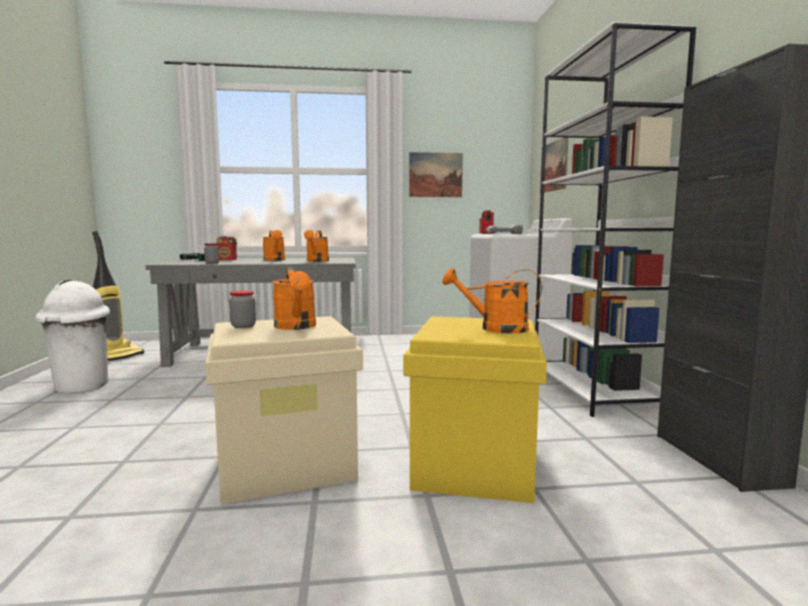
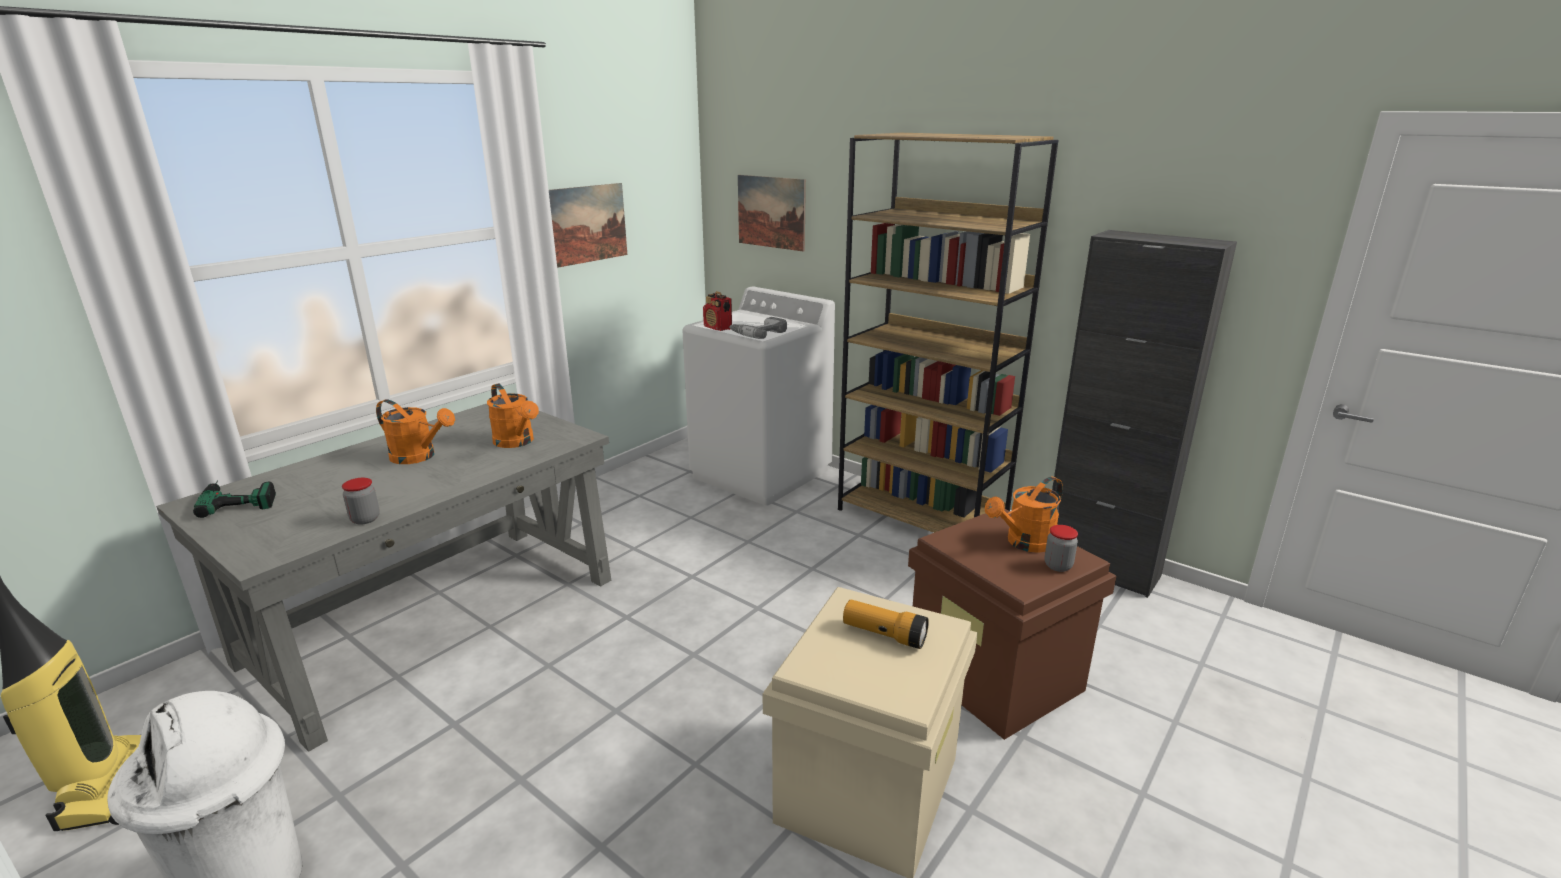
camera: 45 degrees left, 15 degrees up
radio [216,236,237,260] -> none
jar [229,290,256,328] -> jar moved to [1045,525,1078,572]
orange watering can [272,267,316,330] -> flashlight [843,599,929,649]
yellow storage box [403,316,547,503] -> brown storage box [908,509,1116,740]
white bookcase [535,22,696,417] -> brown bookcase [838,133,1059,533]

